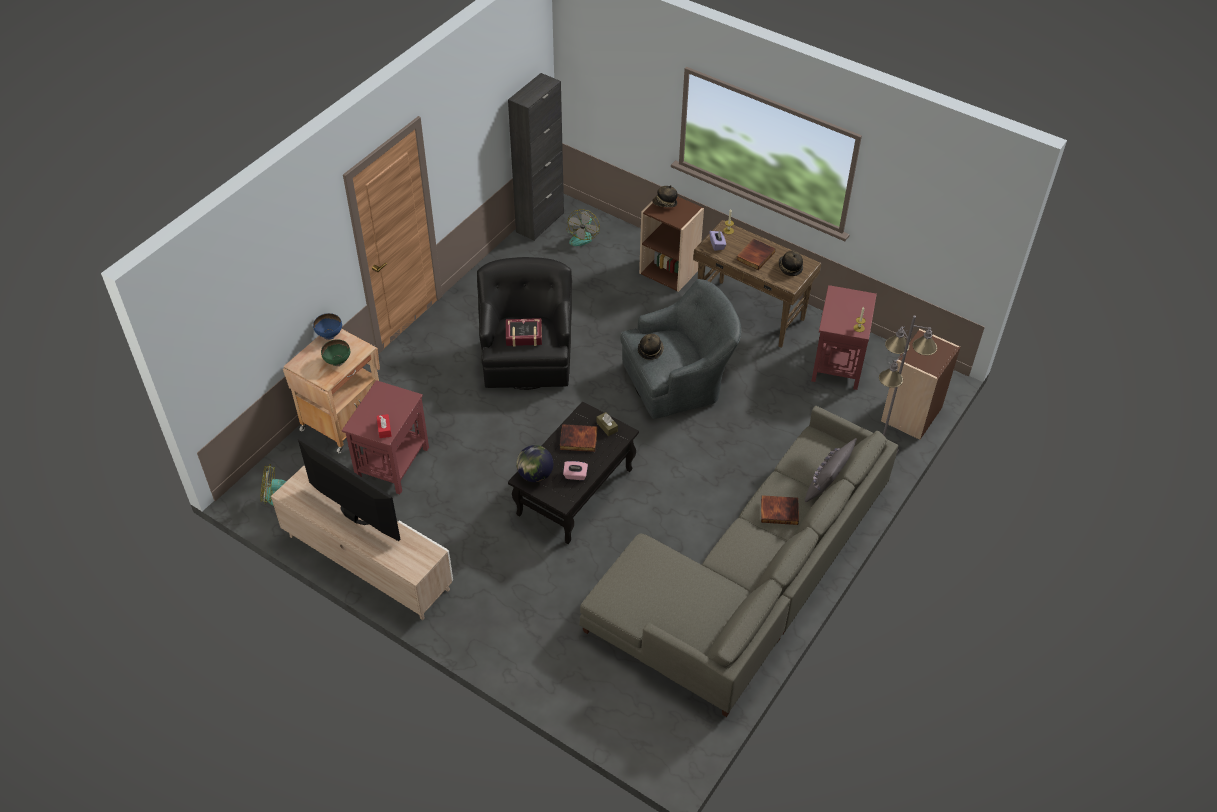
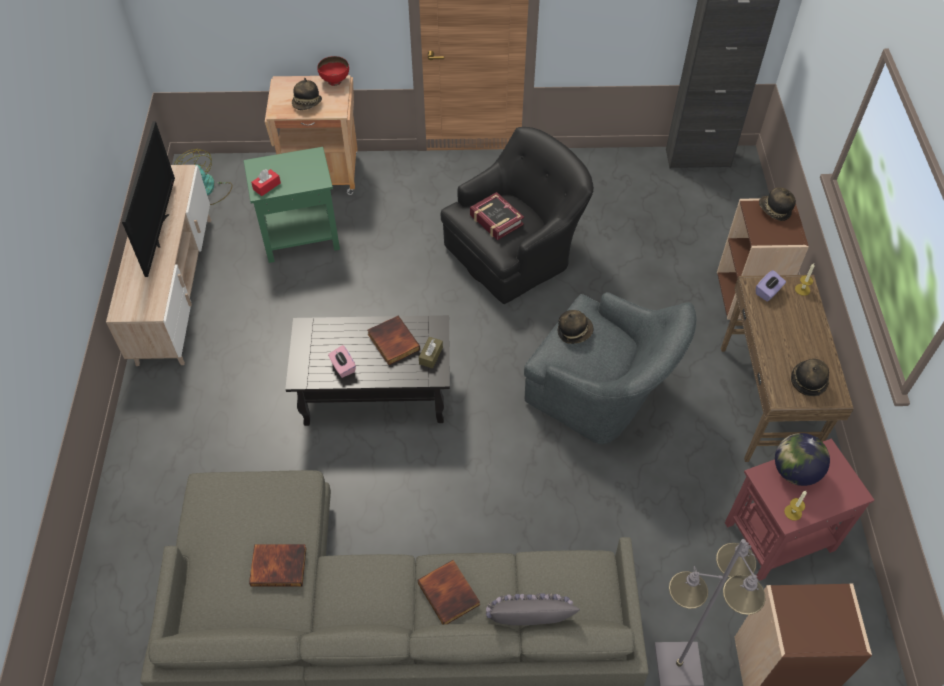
camera: 55 degrees right, 5 degrees up
blue bowl [313,313,342,340] -> red bowl [318,56,349,86]
green bowl [321,339,350,366] -> hat [292,78,322,110]
red side table [342,380,429,494] -> green side table [244,147,340,263]
globe [516,445,554,482] -> globe moved to [775,433,830,486]
fan [566,210,600,246] -> none
book [736,238,775,270] -> book moved to [249,544,307,587]

